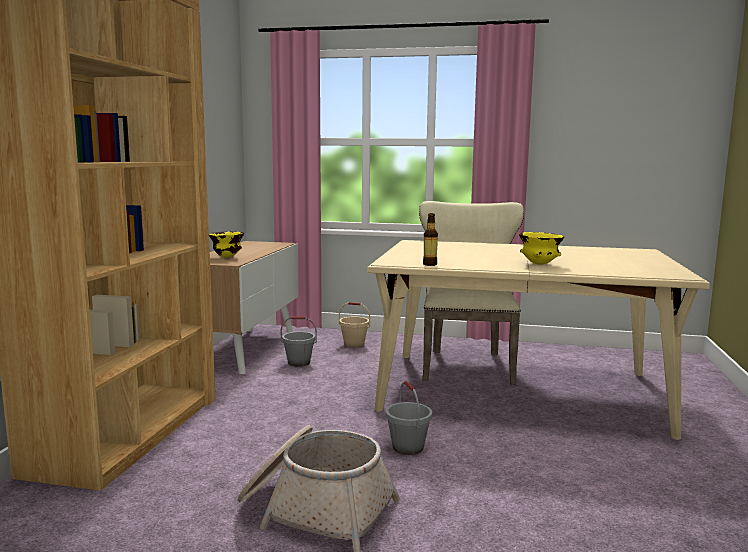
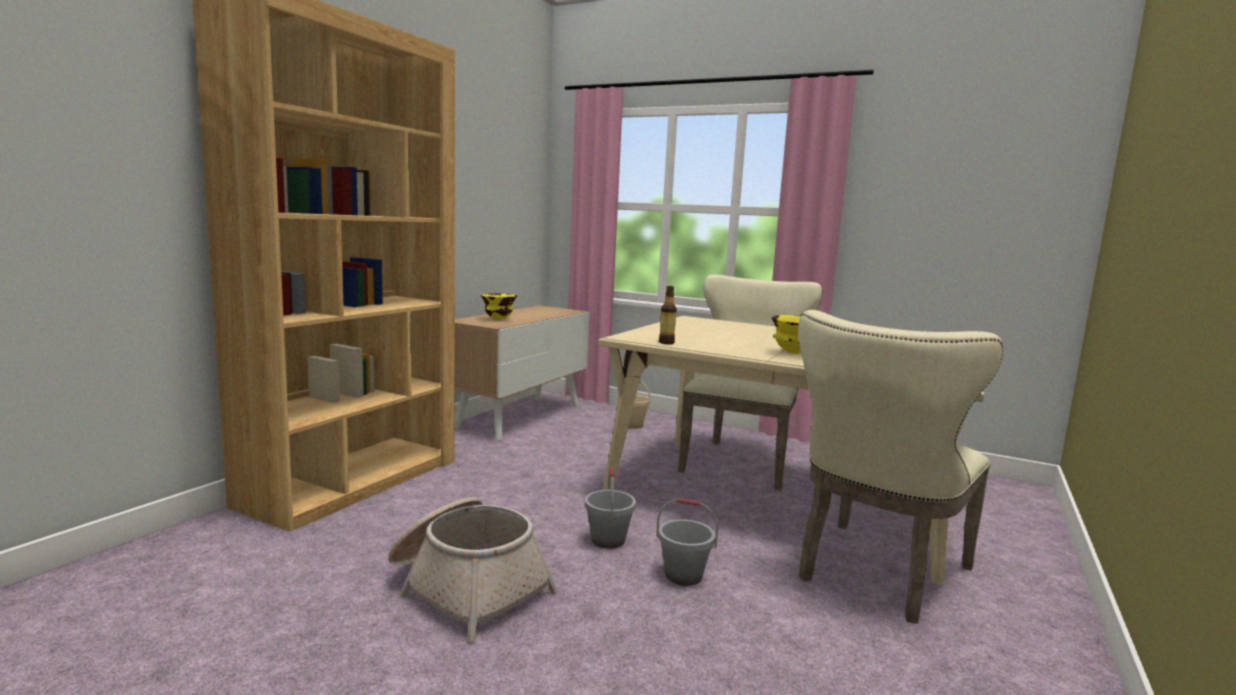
camera: 15 degrees right, 0 degrees up
grey bucket [281,316,317,367] -> grey bucket moved to [656,498,718,586]
none -> beige chair [798,310,1003,624]

